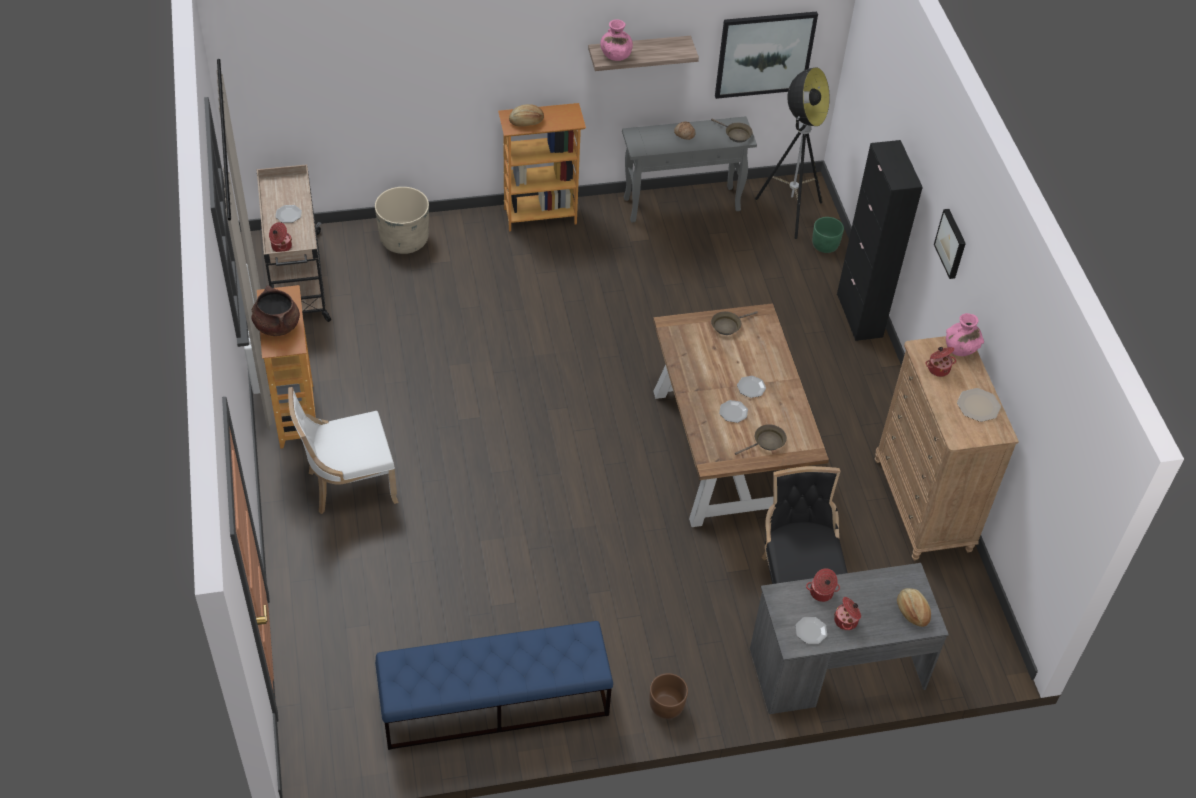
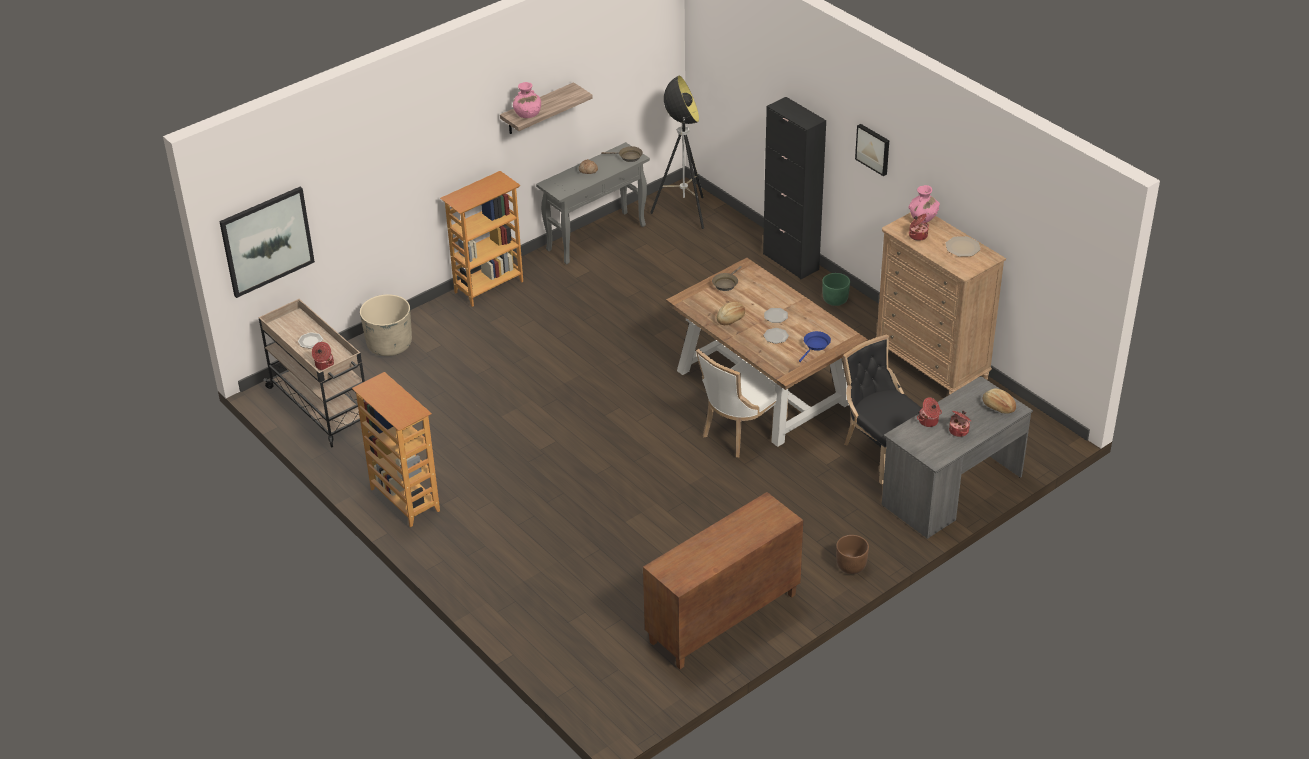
camera: 25 degrees left, 10 degrees down
brown cooking pot [251,285,300,336] -> none
white chair [288,387,399,514] -> white chair moved to [696,349,788,457]
blue bench [375,621,613,750] -> brown cabinet [643,492,803,669]
bread [509,104,544,127] -> bread moved to [717,301,745,325]
picture [715,12,818,99] -> picture moved to [219,187,315,298]
brown frying pan [735,424,787,455] -> blue frying pan [799,331,831,362]
plate [795,617,827,644] -> none
green planter [812,217,844,253] -> green planter moved to [822,273,850,306]

